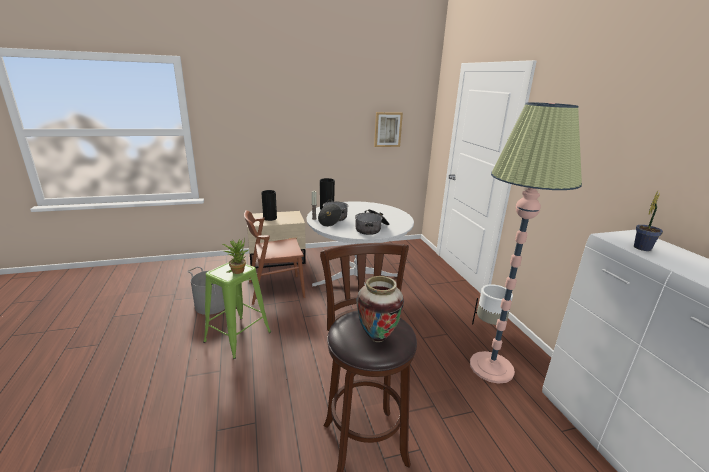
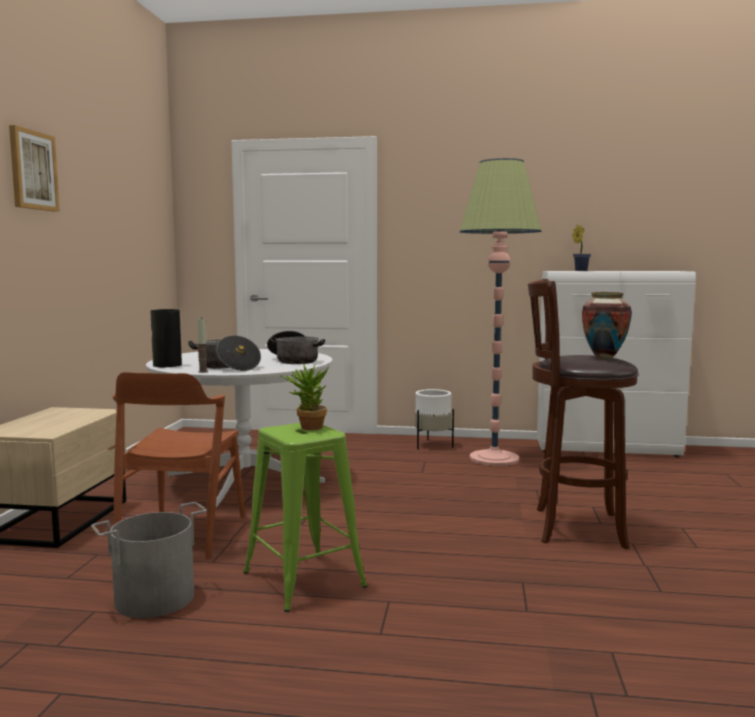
camera: 65 degrees left, 15 degrees down
vase [261,190,277,221] -> none
picture [374,112,403,147] -> picture moved to [9,125,60,212]

